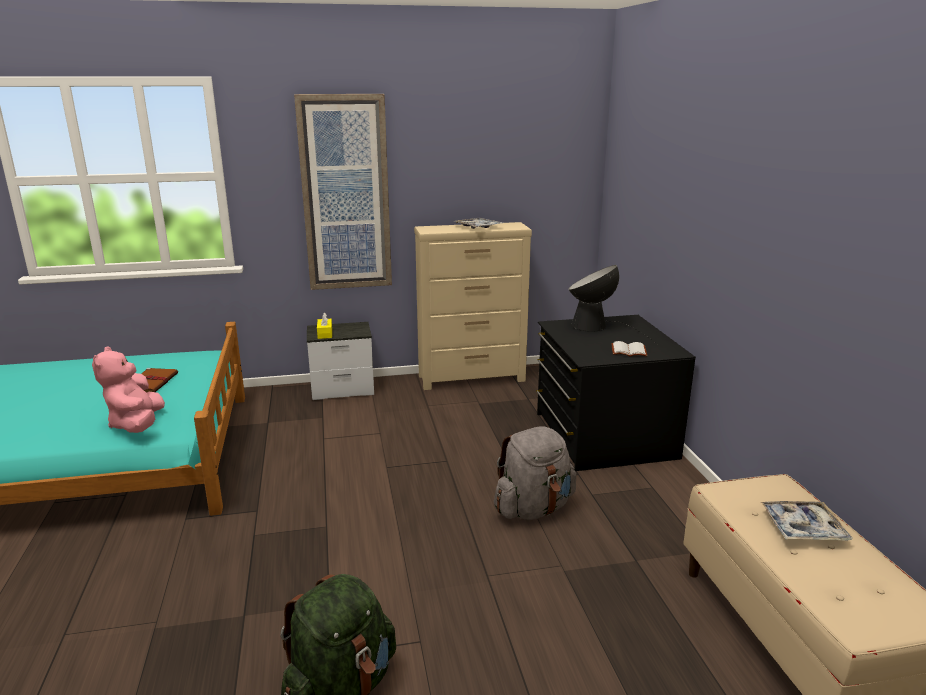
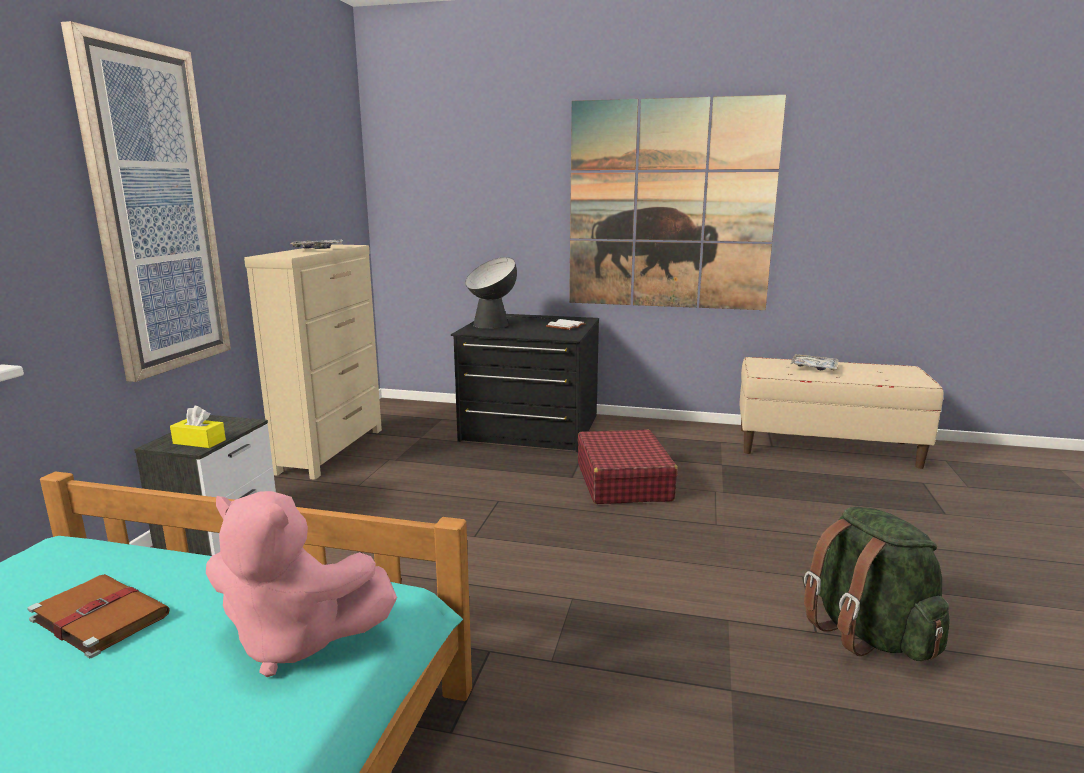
camera: 65 degrees left, 5 degrees down
grey backpack [494,426,576,520] -> red suitcase [578,429,678,504]
none -> picture [569,95,786,310]

